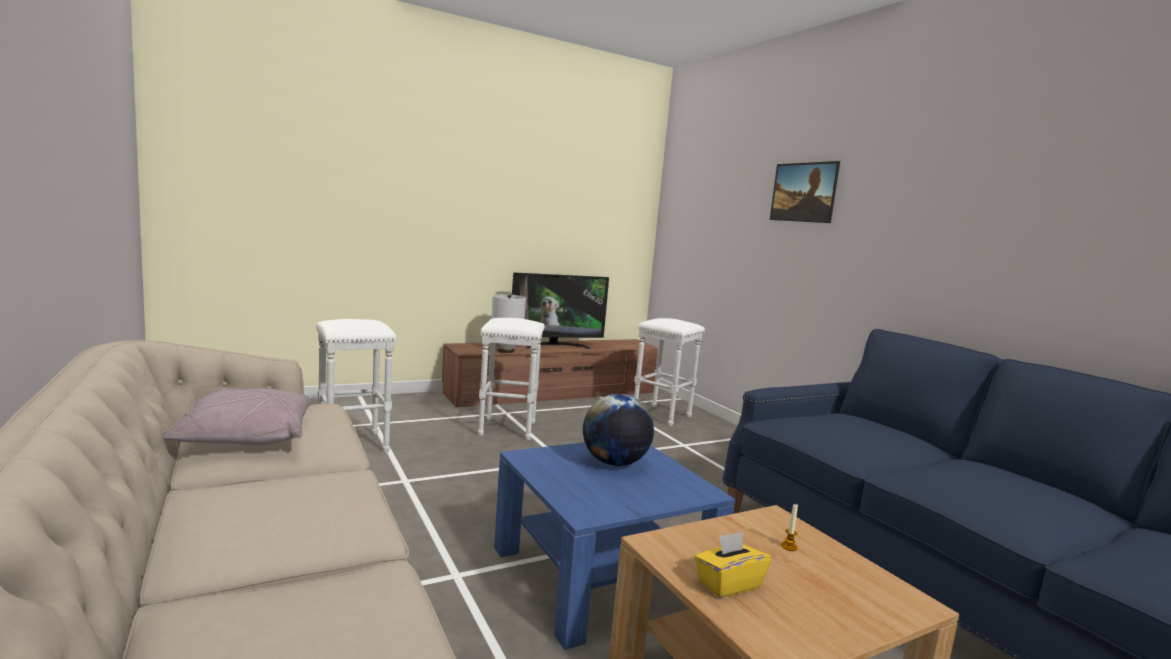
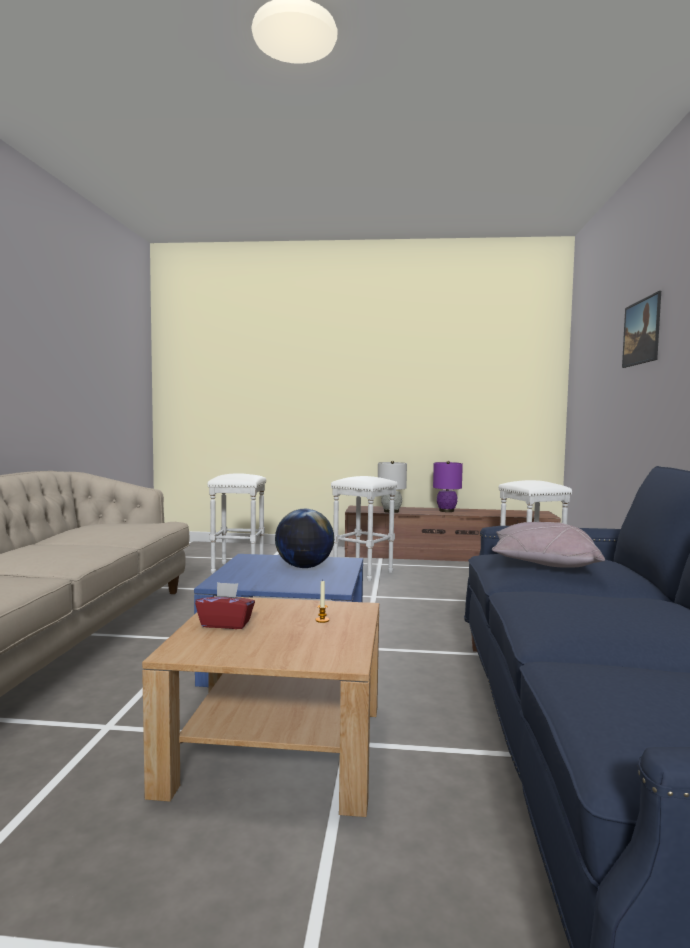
camera: 35 degrees right, 5 degrees down
purple pillow [163,388,312,445] -> purple pillow moved to [492,522,605,568]
television [512,272,609,349] -> purple table lamp [433,461,463,512]
yellow tissue box [694,532,771,598] -> red tissue box [195,582,255,629]

